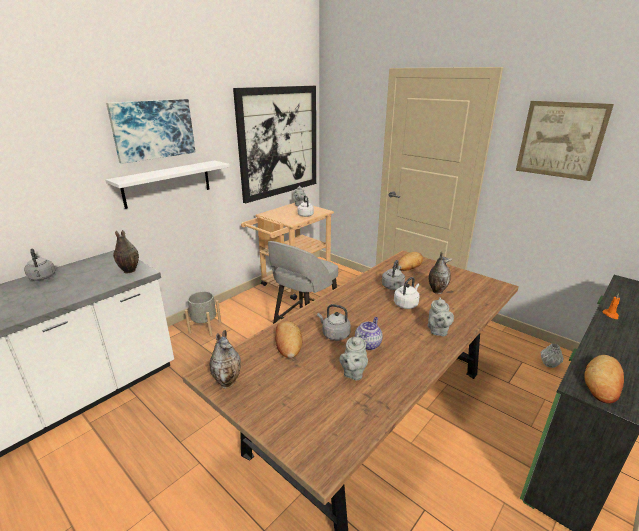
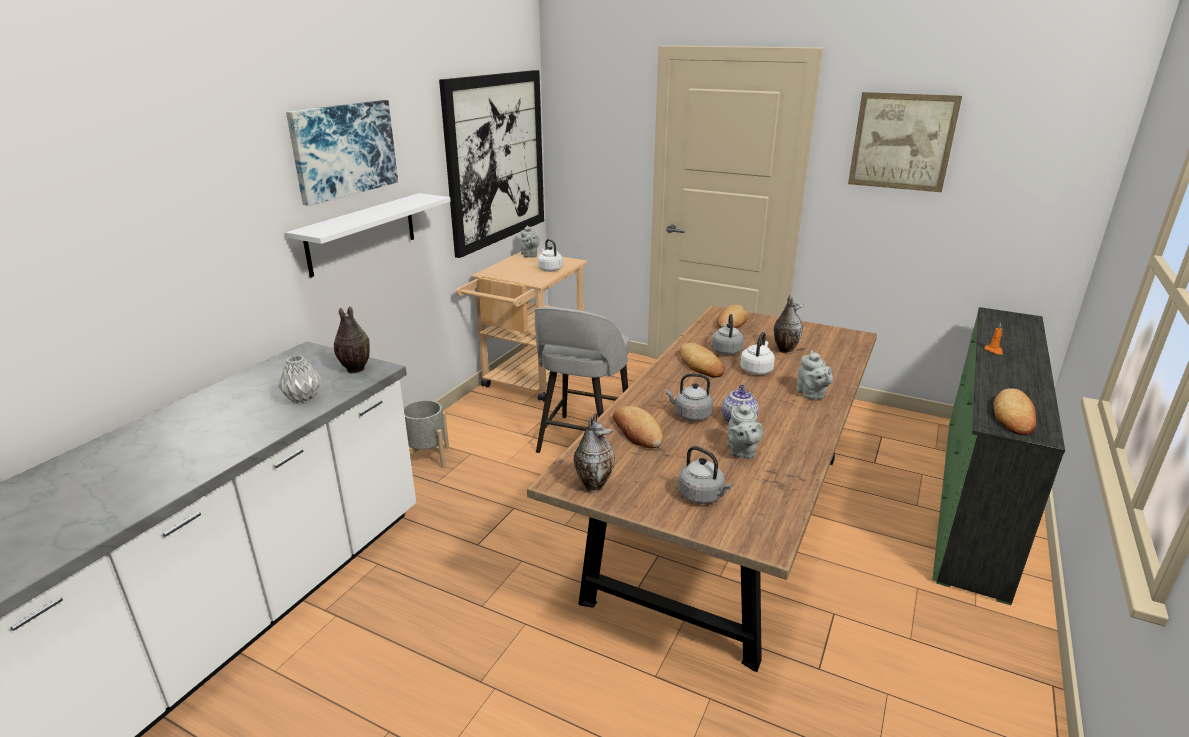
camera: 15 degrees left, 0 degrees up
grey kettle [24,249,55,281] -> grey kettle moved to [678,446,732,504]
grey vase [540,343,564,368] -> grey vase moved to [278,356,321,405]
none -> bread [679,343,724,378]

